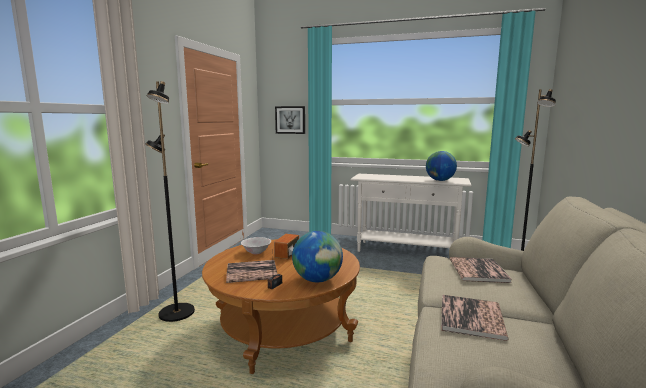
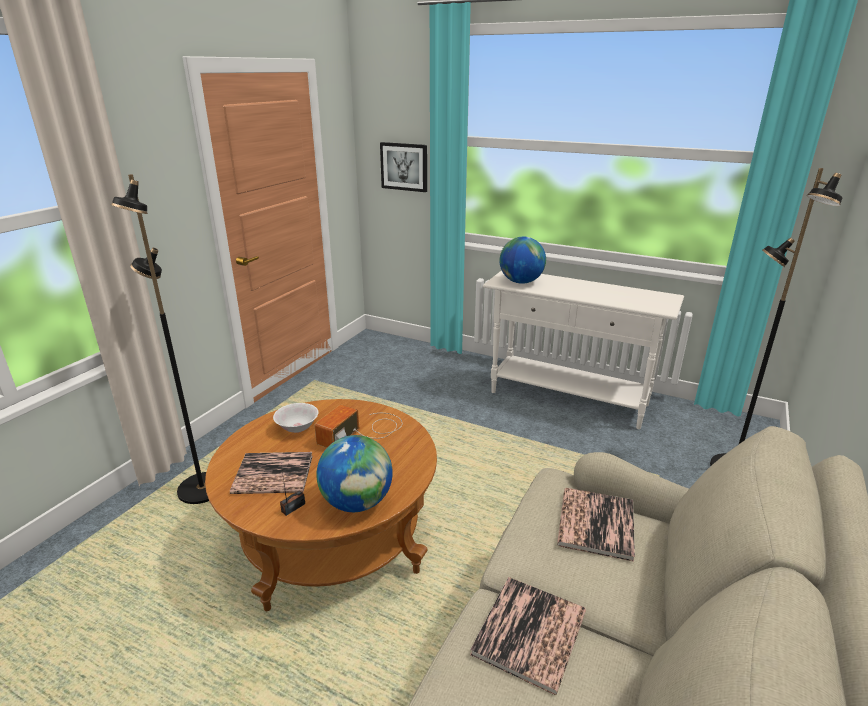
camera: 10 degrees right, 15 degrees up
globe [426,151,457,181] -> globe moved to [499,237,546,284]

